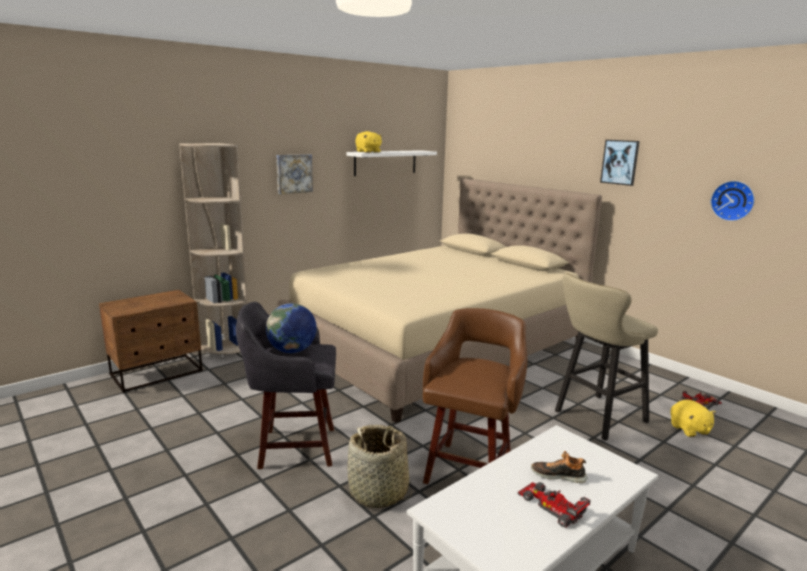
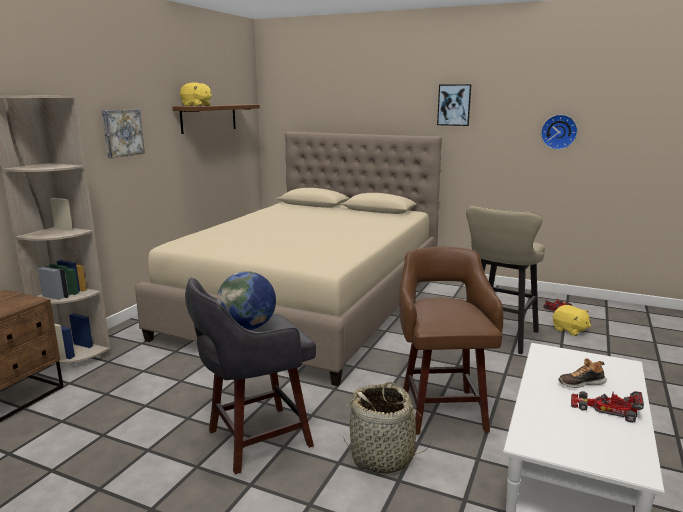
camera: 25 degrees left, 0 degrees up
white shelf [347,150,437,176] -> brown shelf [172,104,260,134]

